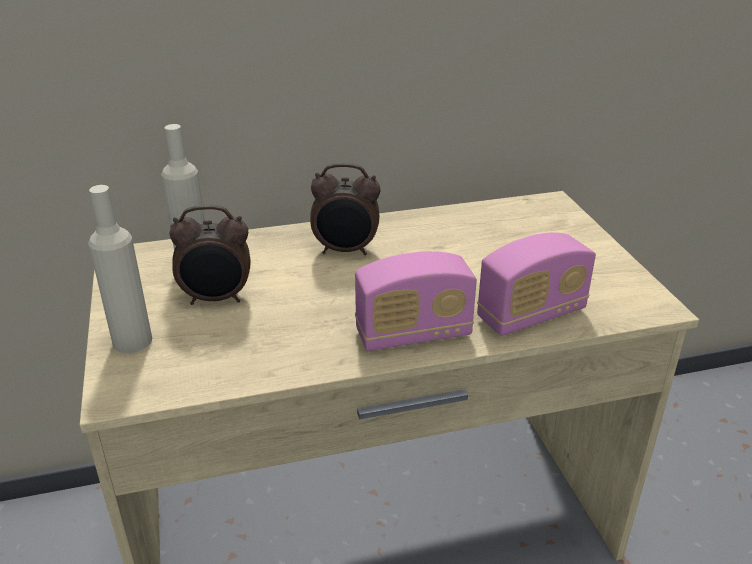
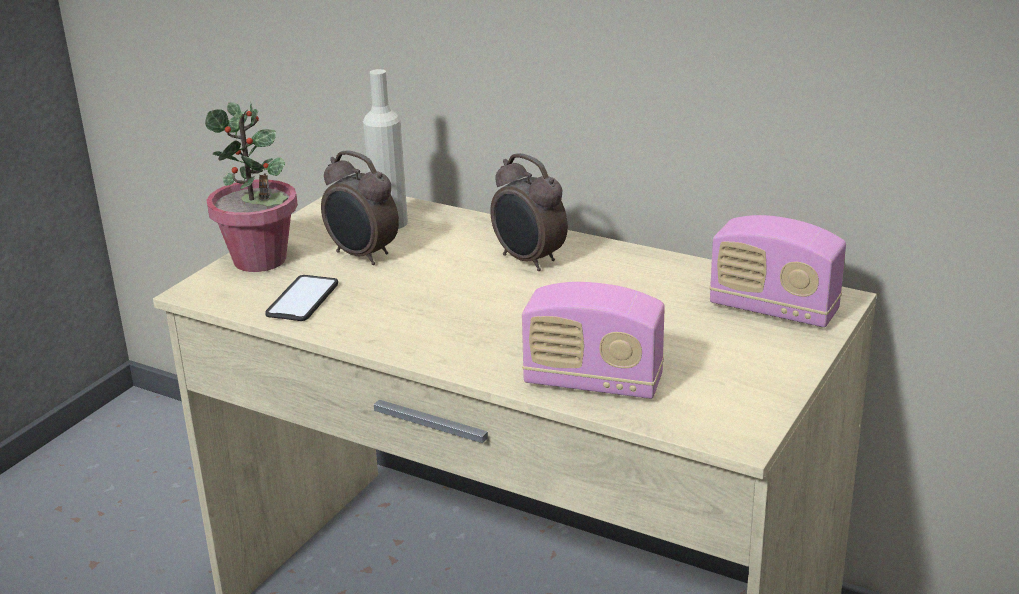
camera: 45 degrees right, 5 degrees down
beige bottle [88,185,152,353] -> potted plant [205,102,298,272]
radio [355,251,477,351] -> radio moved to [709,215,846,328]
none -> phone [265,275,338,321]

